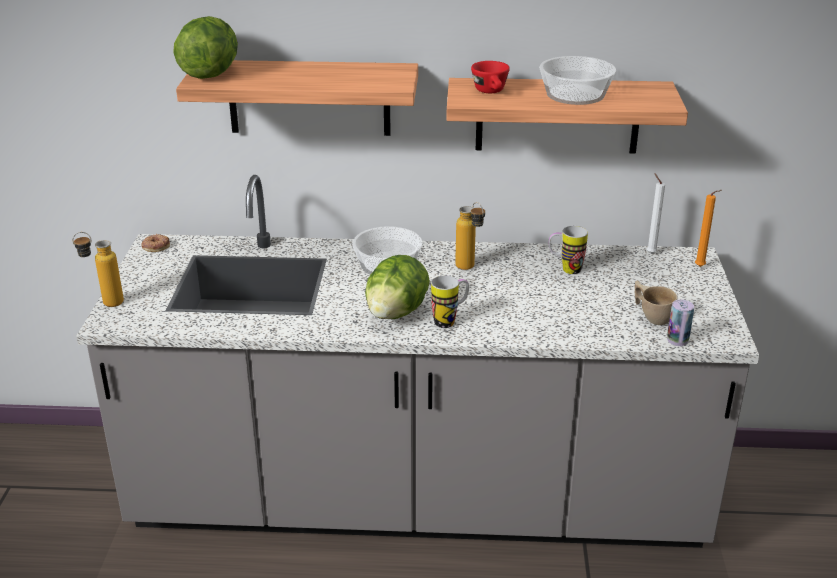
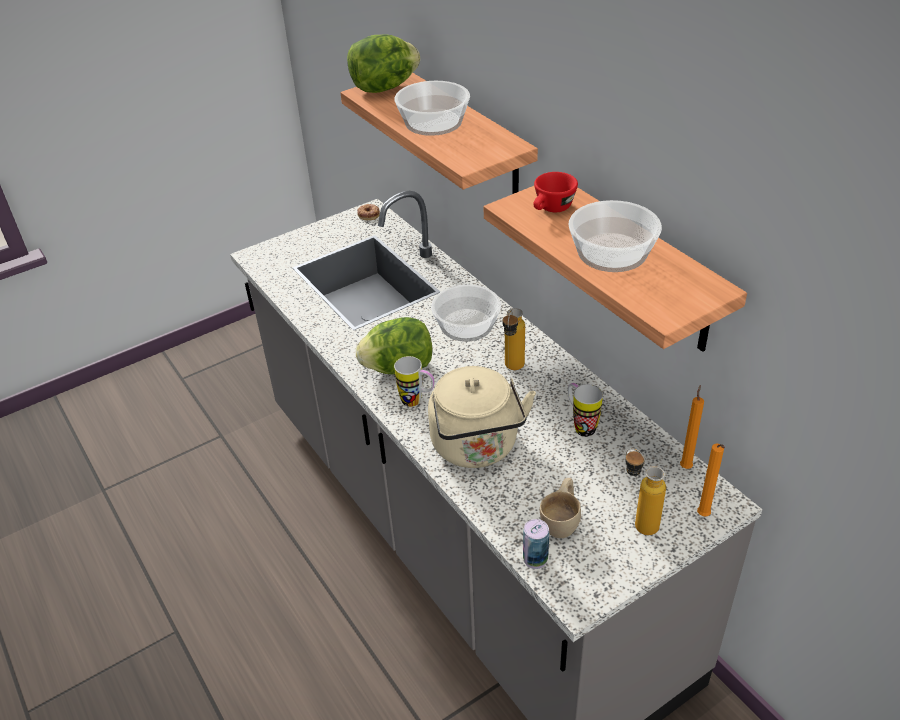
camera: 55 degrees right, 10 degrees up
bottle [72,232,124,307] -> bottle moved to [625,448,666,535]
white candle [647,173,665,254] -> orange candle [680,385,704,469]
none -> bowl [394,81,470,136]
none -> beige kettle [428,366,536,468]

